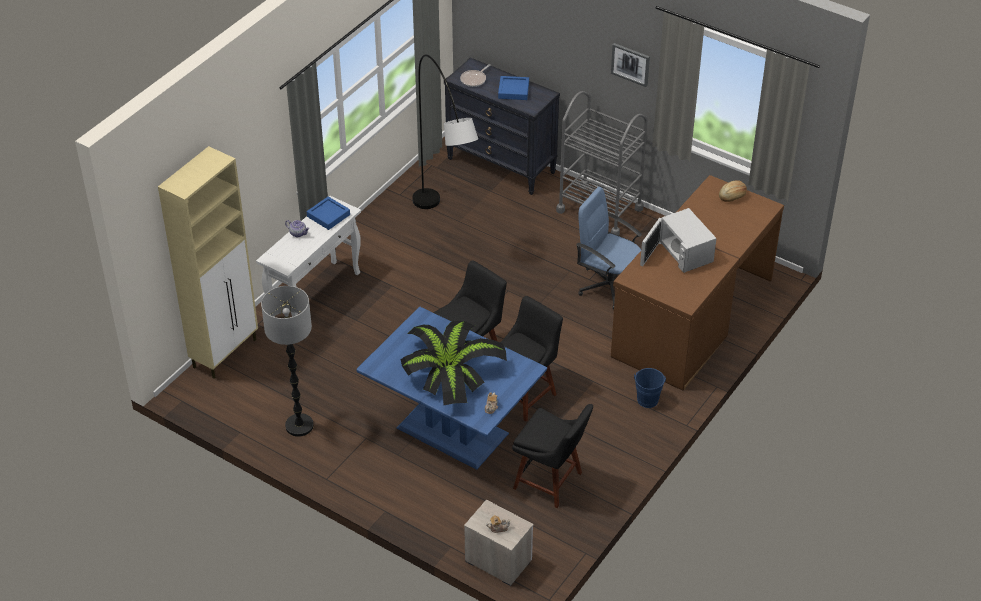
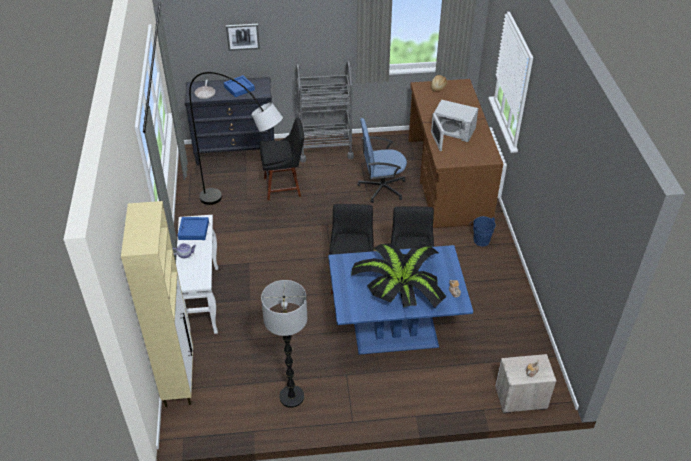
camera: 40 degrees left, 0 degrees up
black chair [512,404,593,508] -> black chair moved to [260,118,304,200]
picture [611,43,650,87] -> picture moved to [226,24,260,51]

